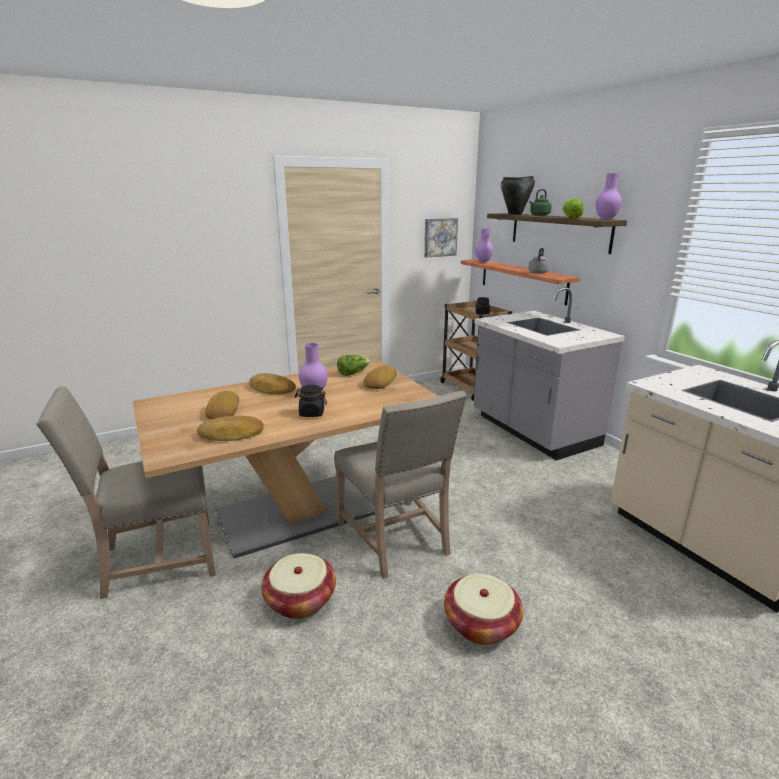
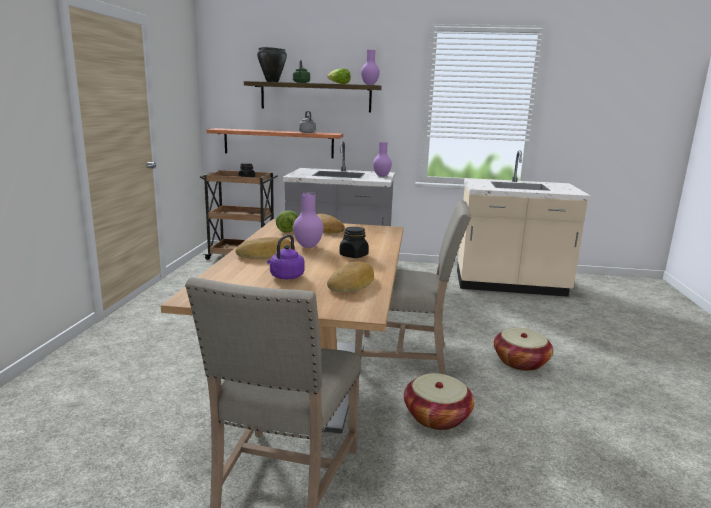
camera: 55 degrees left, 5 degrees down
bread [205,390,239,420] -> purple kettle [267,235,304,279]
picture [424,218,458,258] -> none
purple vase [475,229,493,262] -> purple vase moved to [373,142,392,177]

